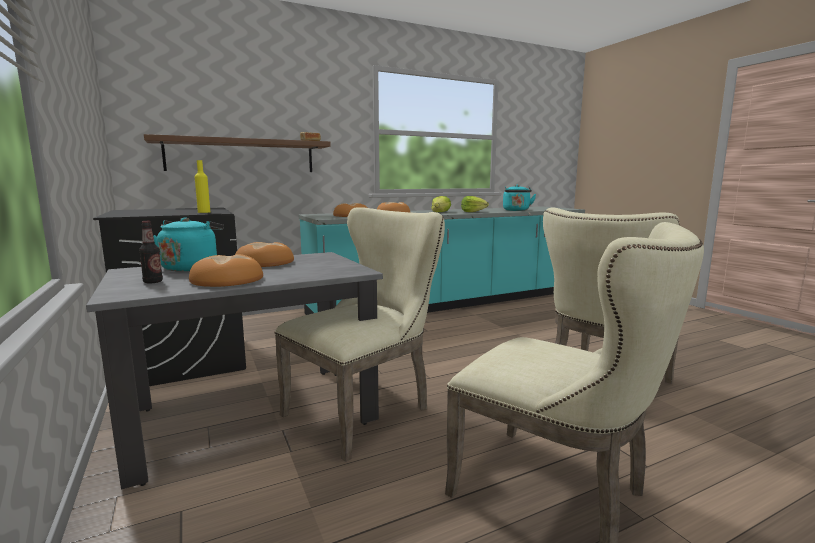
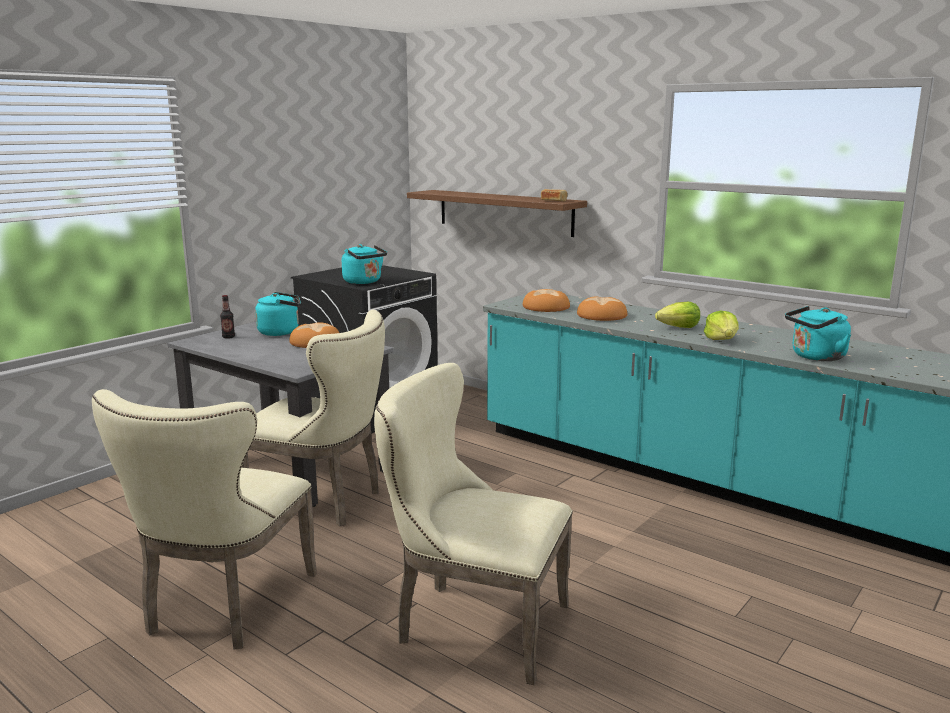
camera: 65 degrees right, 5 degrees up
bread [189,254,263,287] -> none
yellow bottle [195,160,210,213] -> turquoise kettle [342,244,387,284]

